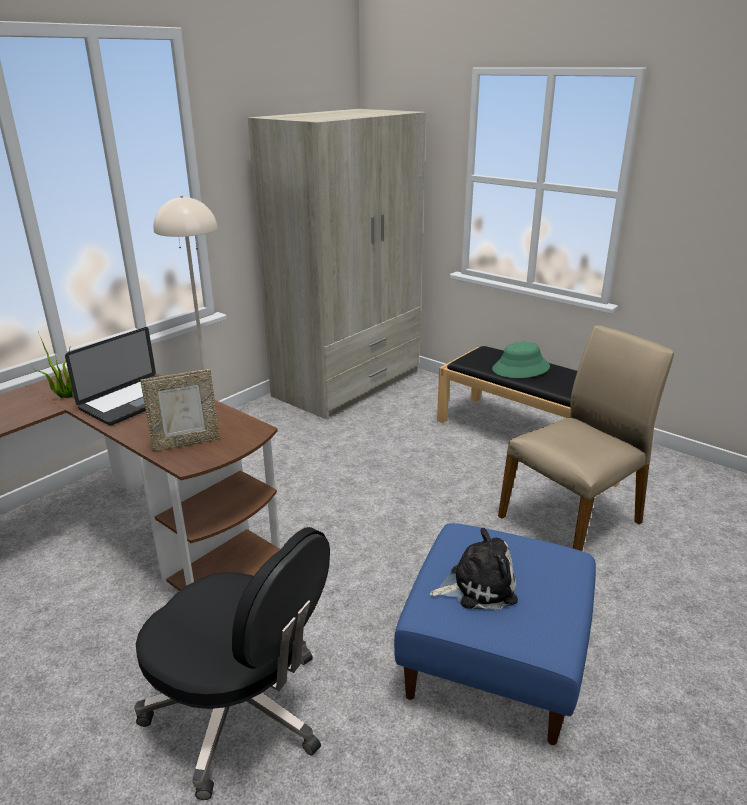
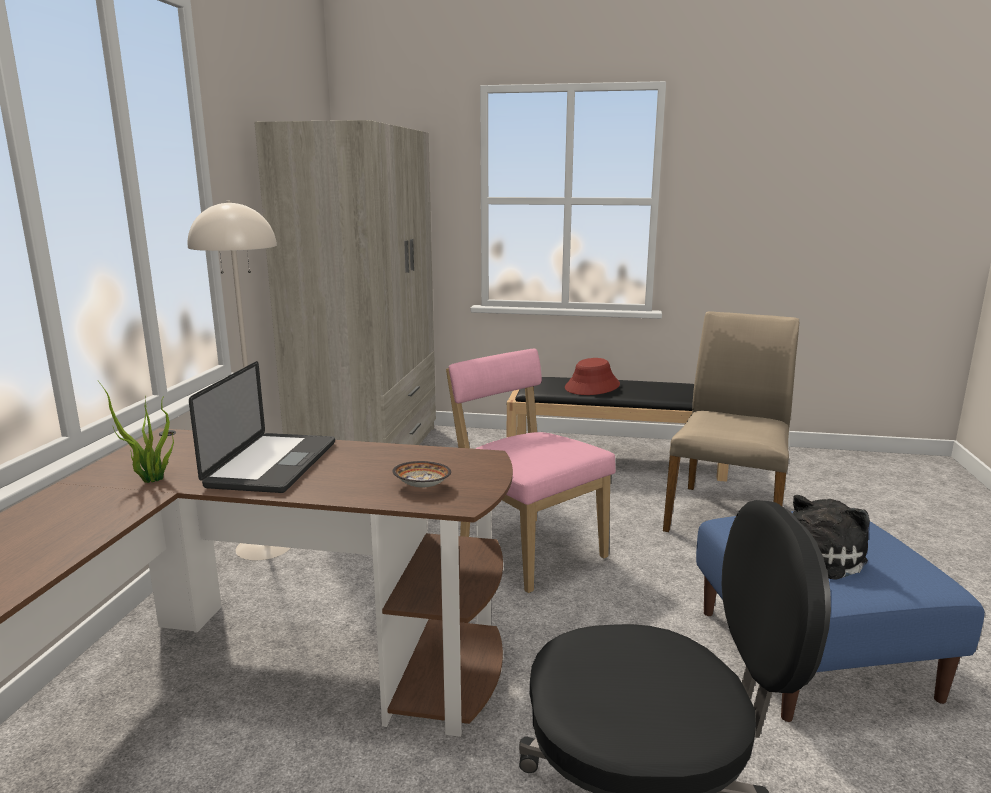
camera: 30 degrees left, 10 degrees down
picture frame [140,369,220,452] -> bowl [392,461,451,488]
green hat [492,342,550,378] -> red hat [565,358,620,395]
none -> pink chair [446,349,616,593]

